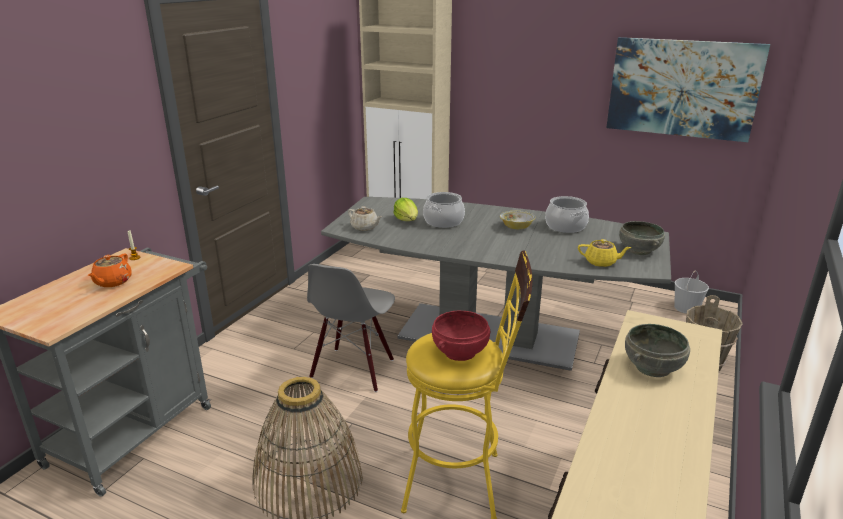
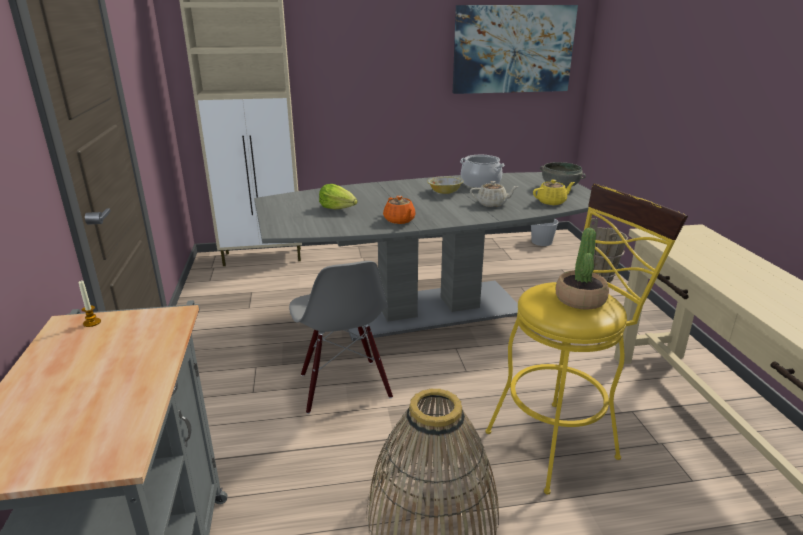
camera: 35 degrees left, 0 degrees up
orange teapot [88,254,132,287] -> orange teapot moved to [383,196,416,224]
beige teapot [348,206,383,231] -> beige teapot moved to [470,181,519,207]
cooking pot [423,192,465,228] -> none
red bowl [432,311,490,361] -> potted plant [556,228,609,310]
grey bowl [625,324,690,377] -> none

